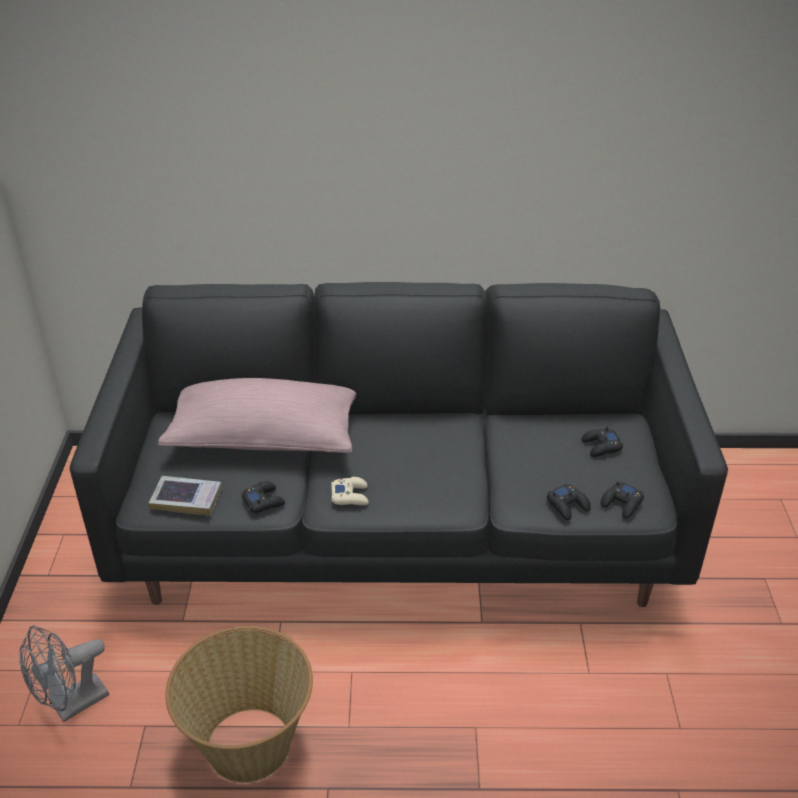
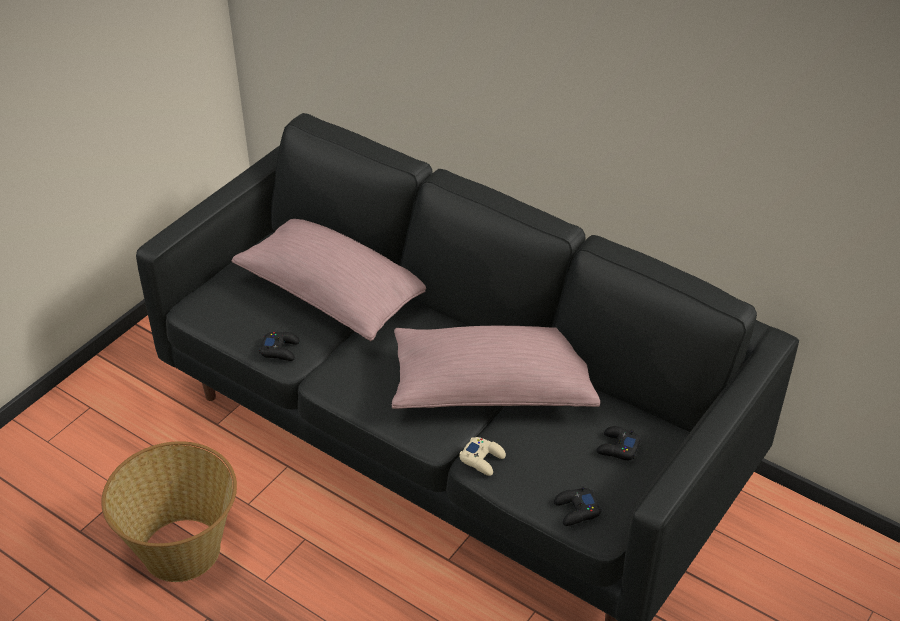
camera: 35 degrees right, 5 degrees up
grey fan [20,625,109,722] -> none
book [148,476,222,516] -> none
beige game controller [332,477,369,505] -> beige game controller moved to [459,437,506,476]
black game controller [547,484,591,520] -> none
none -> pink pillow [392,326,600,409]

